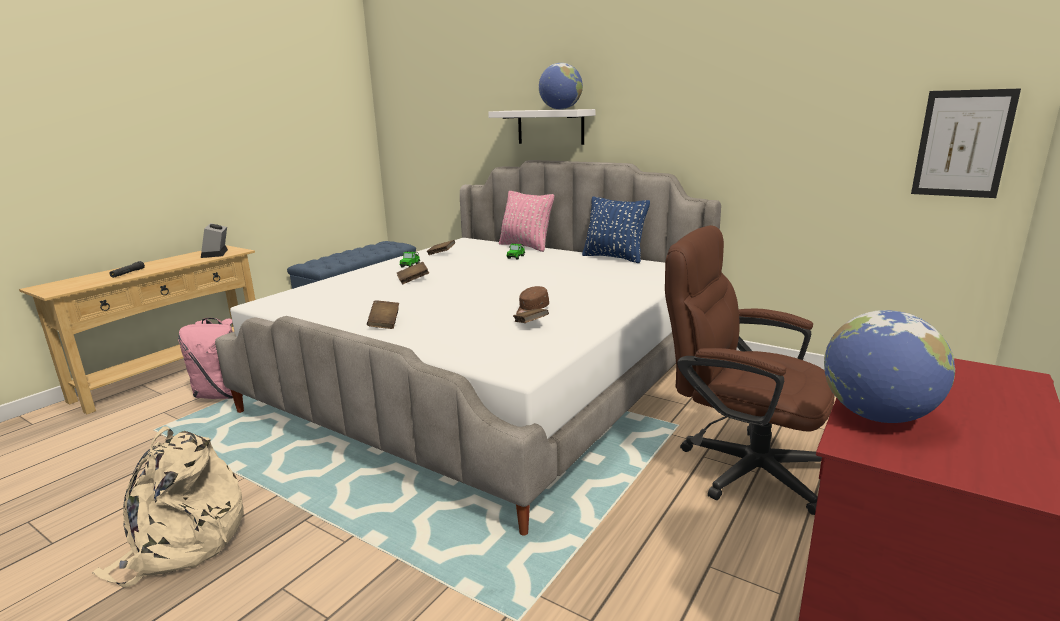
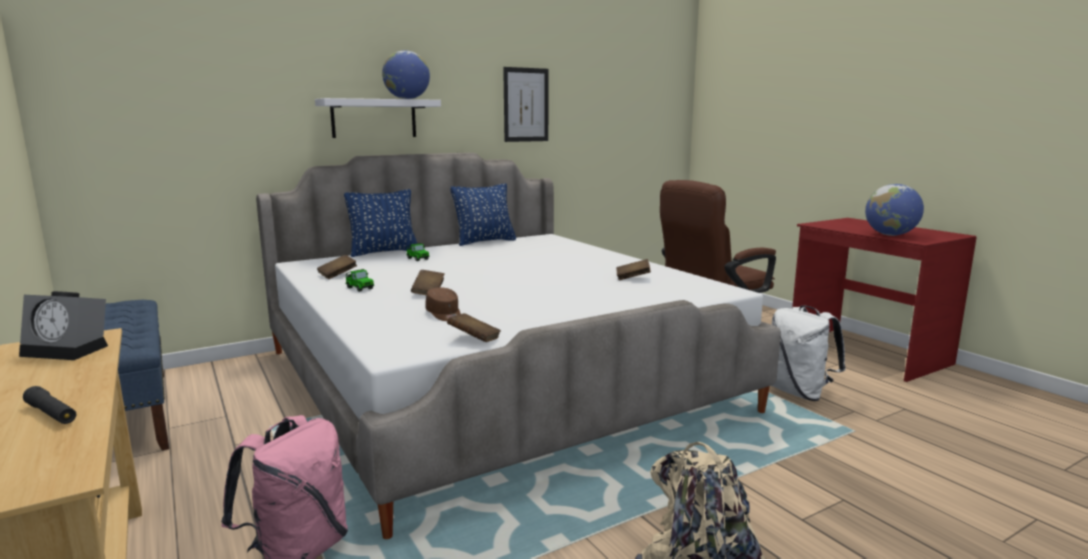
camera: 65 degrees left, 5 degrees down
brown book [367,300,399,329] -> brown book moved to [447,313,501,342]
pink pillow [499,191,554,252] -> blue pillow [344,189,417,257]
brown cap [516,286,549,314] -> brown cap moved to [425,287,461,321]
picture [911,88,1021,198] -> picture moved to [503,67,548,142]
none -> white backpack [771,306,846,401]

